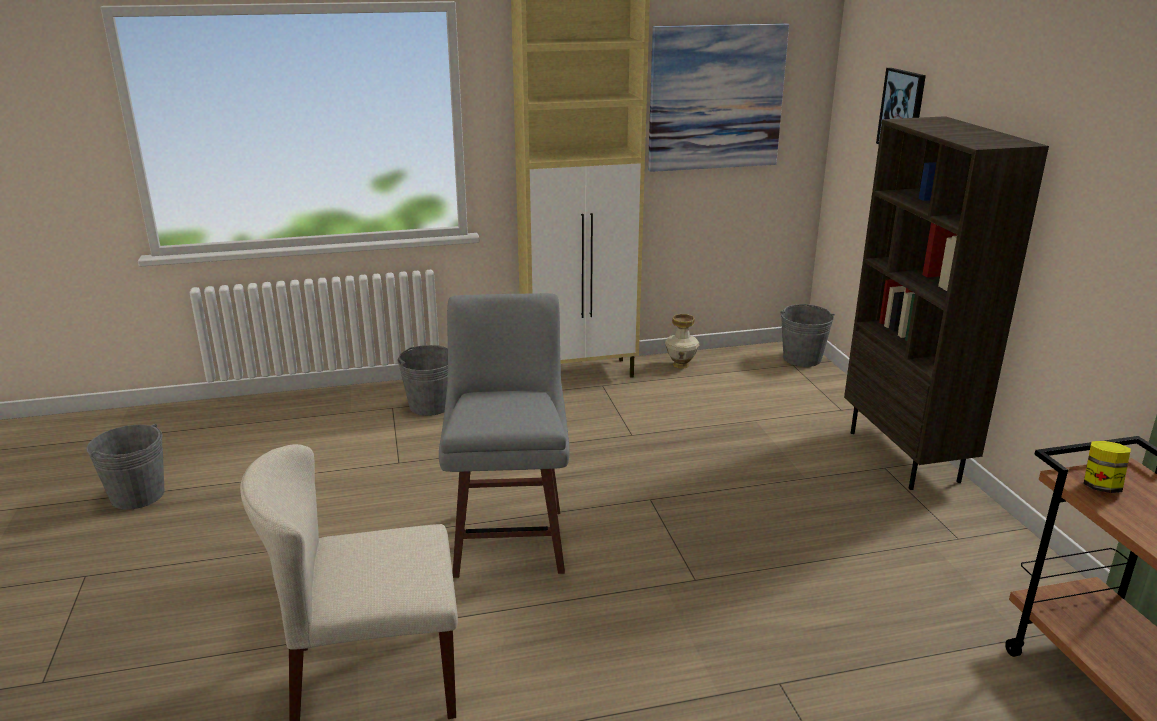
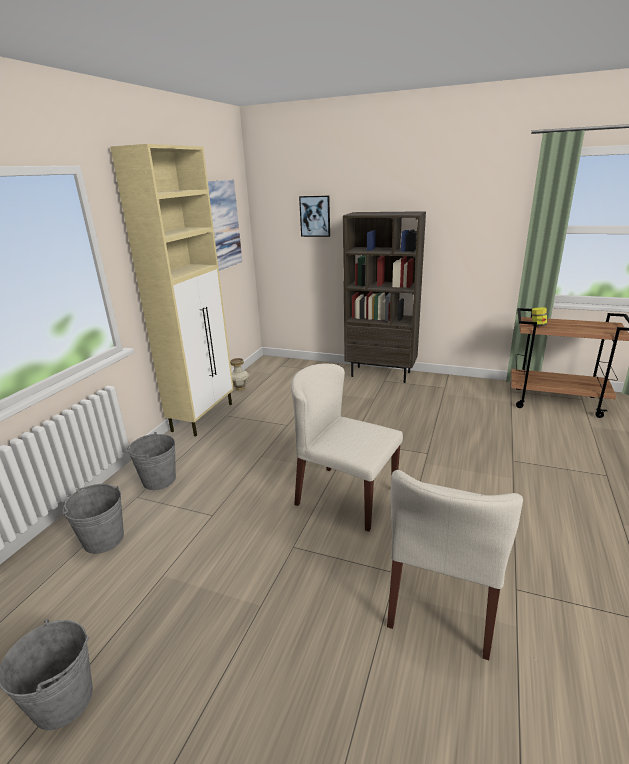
camera: 55 degrees left, 0 degrees up
grey stool [439,293,570,578] -> beige chair [291,363,403,532]
grey bucket [780,304,835,367] -> grey bucket moved to [63,484,124,554]

